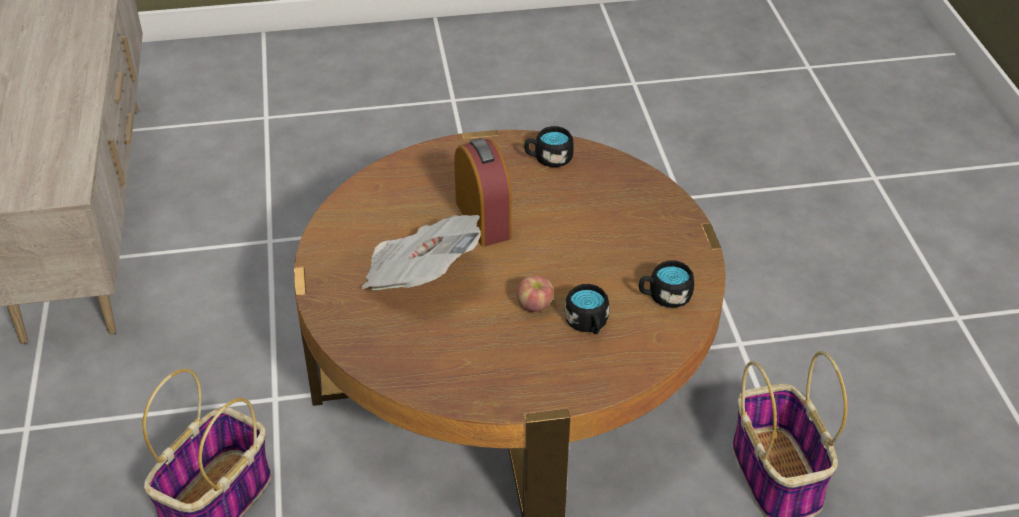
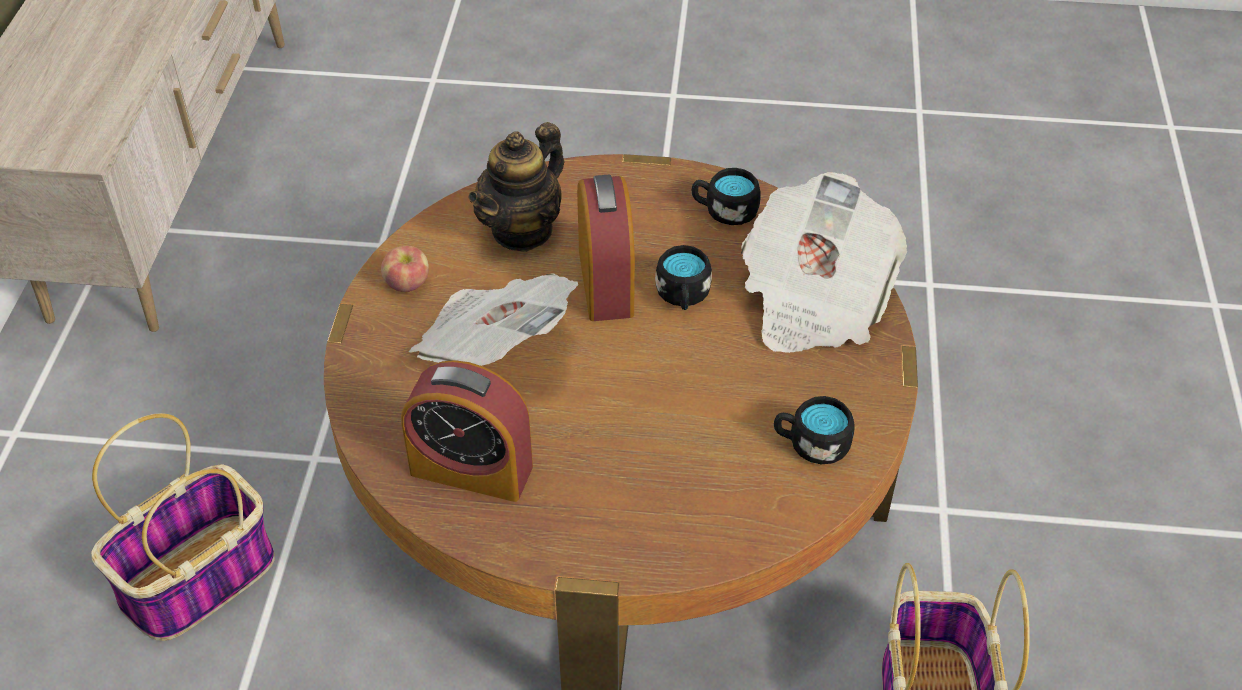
camera: 15 degrees right, 5 degrees up
apple [517,275,554,312] -> apple moved to [381,246,429,292]
black mug [565,284,609,334] -> black mug moved to [655,245,712,310]
none -> alarm clock [401,360,533,502]
none -> teapot [468,122,565,252]
none -> newspaper [741,172,907,353]

